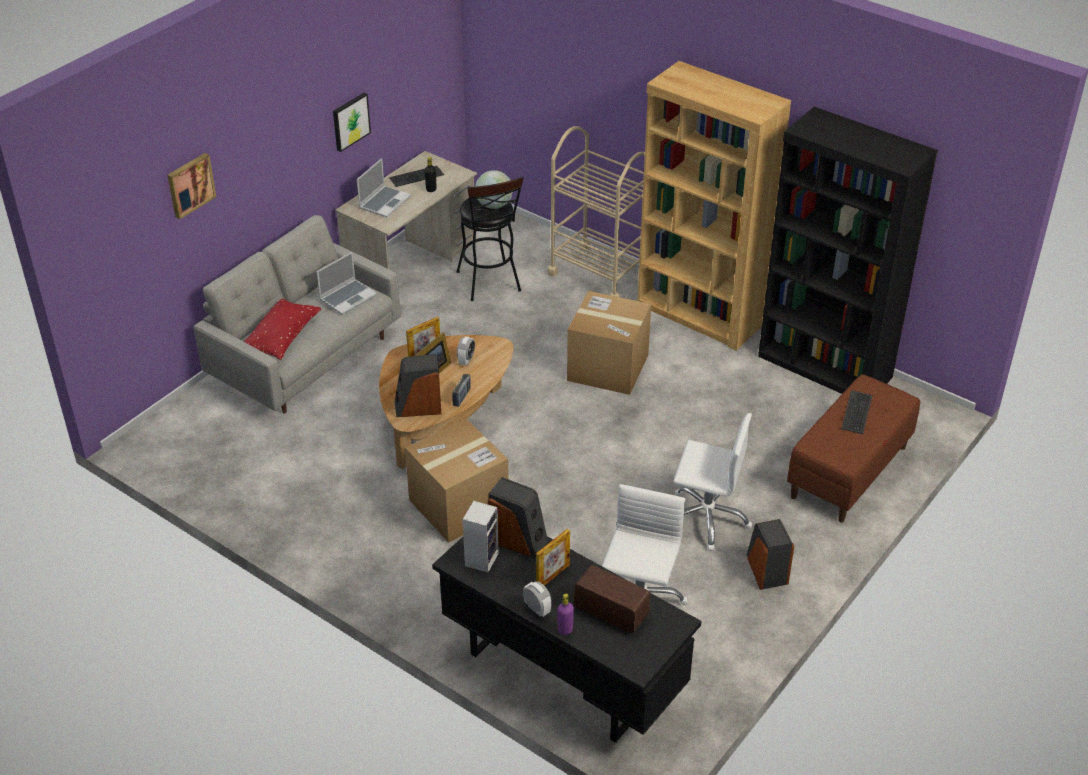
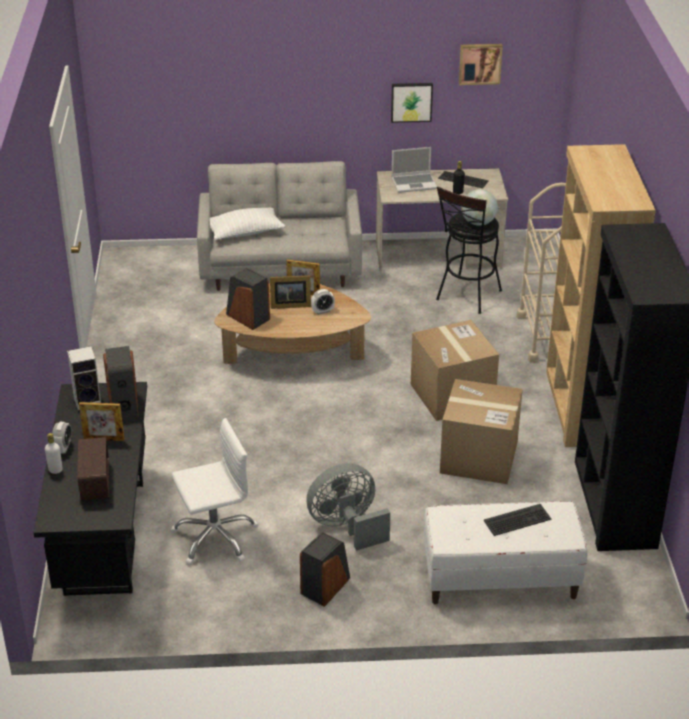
camera: 50 degrees right, 5 degrees down
picture [167,153,216,219] -> picture moved to [459,44,503,85]
red pillow [244,299,321,360] -> white pillow [210,208,286,240]
laptop [317,252,377,315] -> none
cardboard box [405,419,509,543] -> cardboard box moved to [440,379,523,484]
radio [452,374,471,407] -> none
purple bottle [557,594,574,635] -> white bottle [45,433,62,474]
white office chair [673,413,752,551] -> grey fan [306,463,390,551]
brown bench [787,374,920,523] -> white bench [424,501,588,604]

